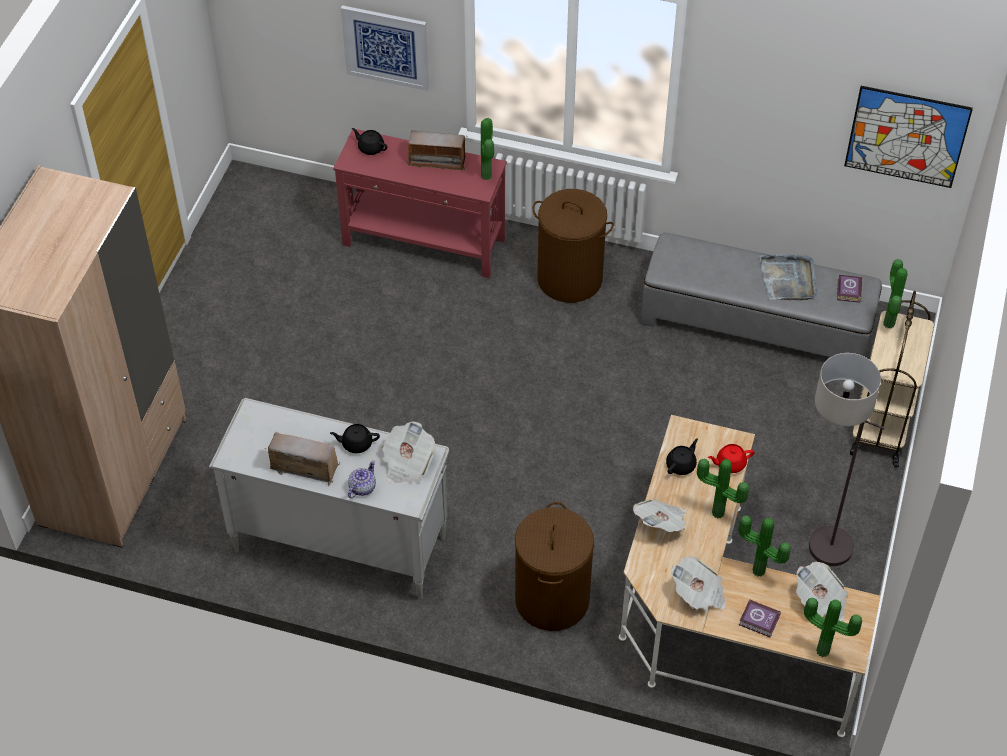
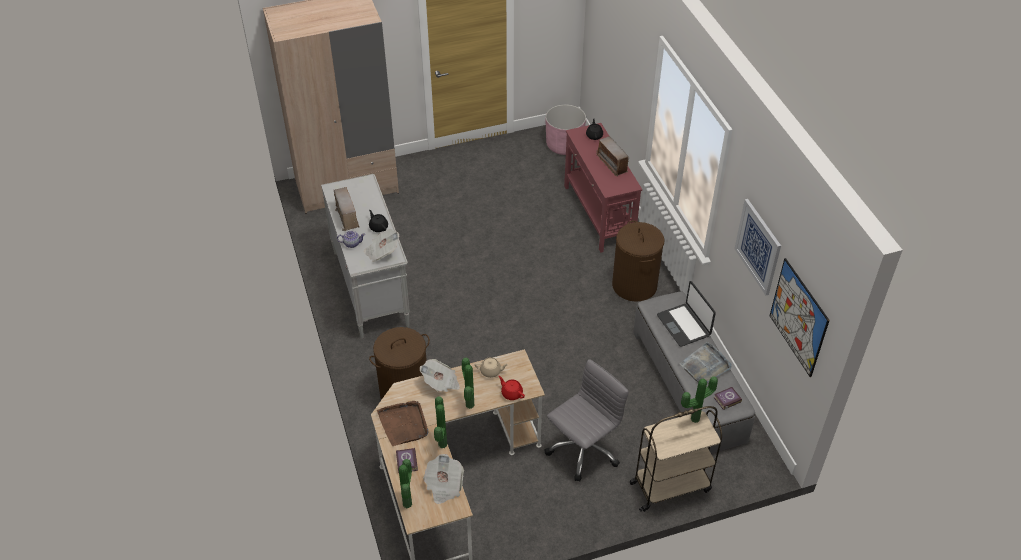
camera: 55 degrees right, 5 degrees down
picture [341,5,429,91] -> picture moved to [734,199,781,296]
potted plant [481,118,494,180] -> none
black teapot [666,438,698,475] -> beige teapot [475,357,509,378]
newspaper [671,556,726,611] -> brown tray [377,401,429,446]
grey floor lamp [809,353,885,566] -> none
none -> pink planter [545,104,586,155]
none -> grey office chair [545,359,629,482]
none -> laptop [657,281,716,347]

